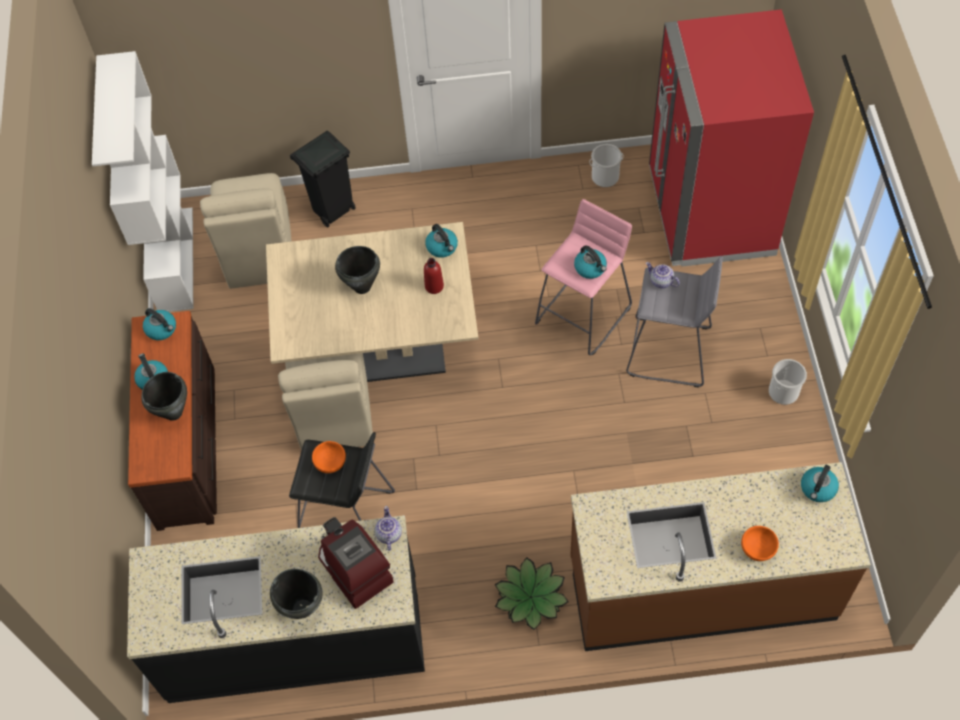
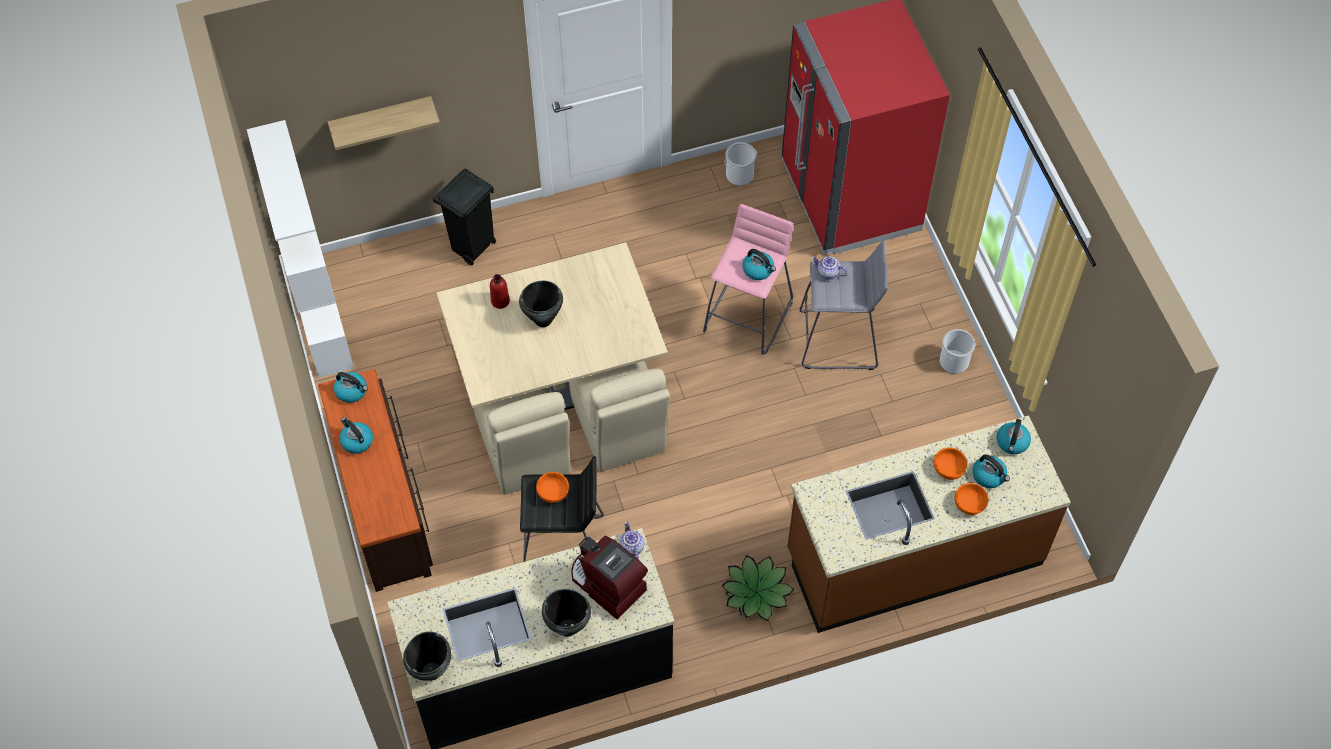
camera: 15 degrees left, 0 degrees up
black cooking pot [141,372,187,421] -> black cooking pot moved to [403,631,451,681]
beige chair [200,173,292,289] -> beige chair moved to [569,361,670,472]
red bottle [424,258,444,294] -> red bottle moved to [490,274,510,309]
kettle [425,224,458,258] -> kettle moved to [972,454,1010,488]
none -> shelf [328,96,440,150]
none -> orange bowl [934,447,967,480]

